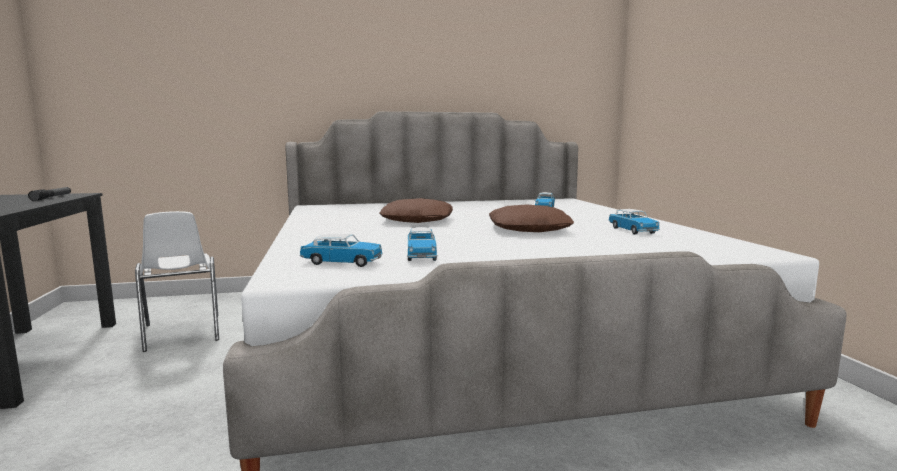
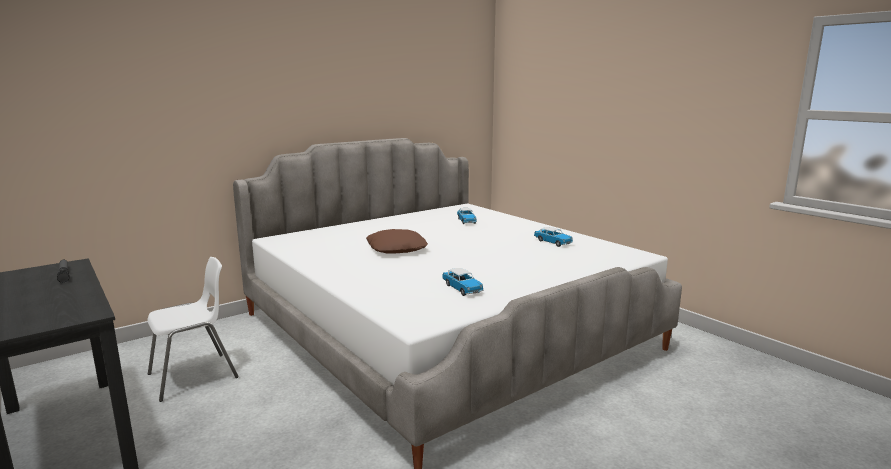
camera: 25 degrees left, 5 degrees up
white chair [135,211,219,352] -> white chair turned 75 degrees counterclockwise [147,257,239,402]
toy car [300,234,383,267] -> none
brown pillow [489,204,574,232] -> none

